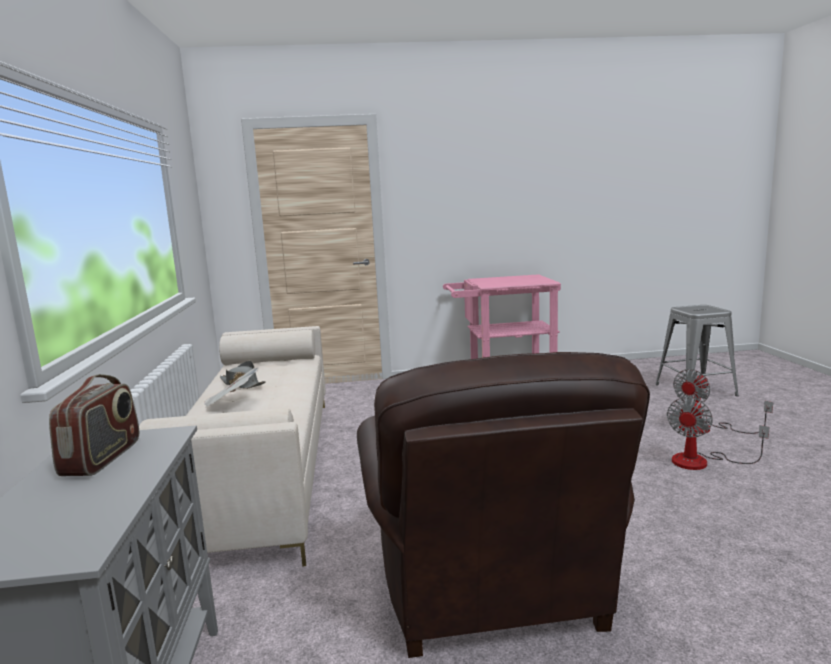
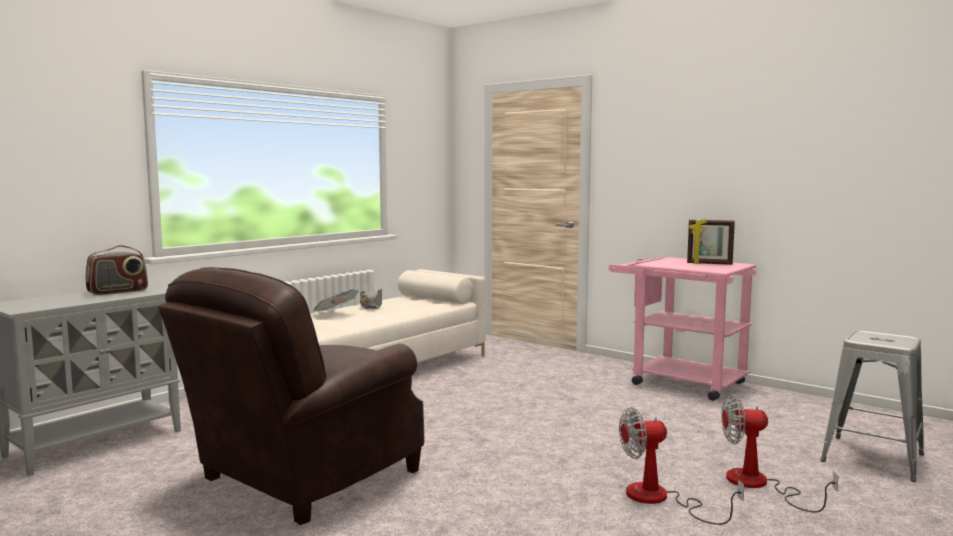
camera: 45 degrees right, 5 degrees down
none -> picture frame [687,219,735,265]

